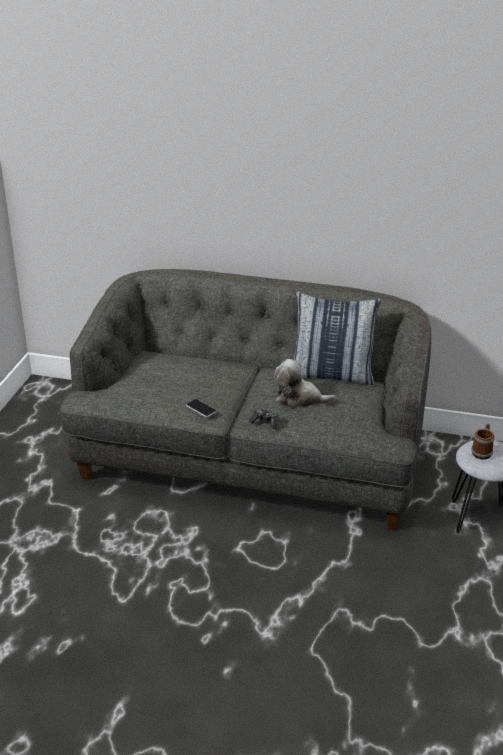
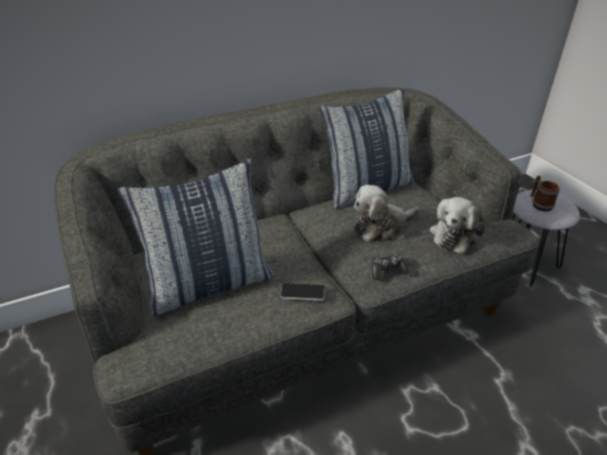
camera: 40 degrees left, 5 degrees up
none -> pillow [117,158,273,316]
none -> plush toy [430,197,485,254]

